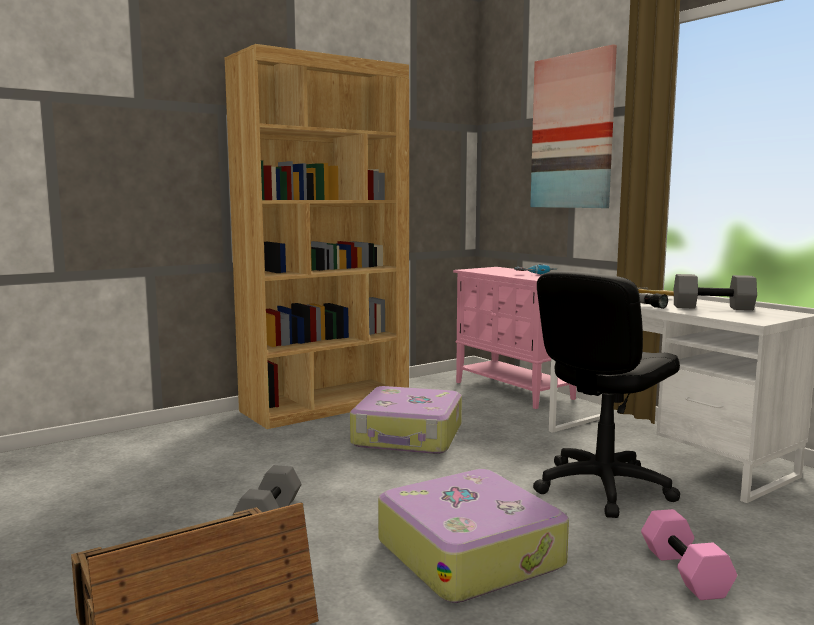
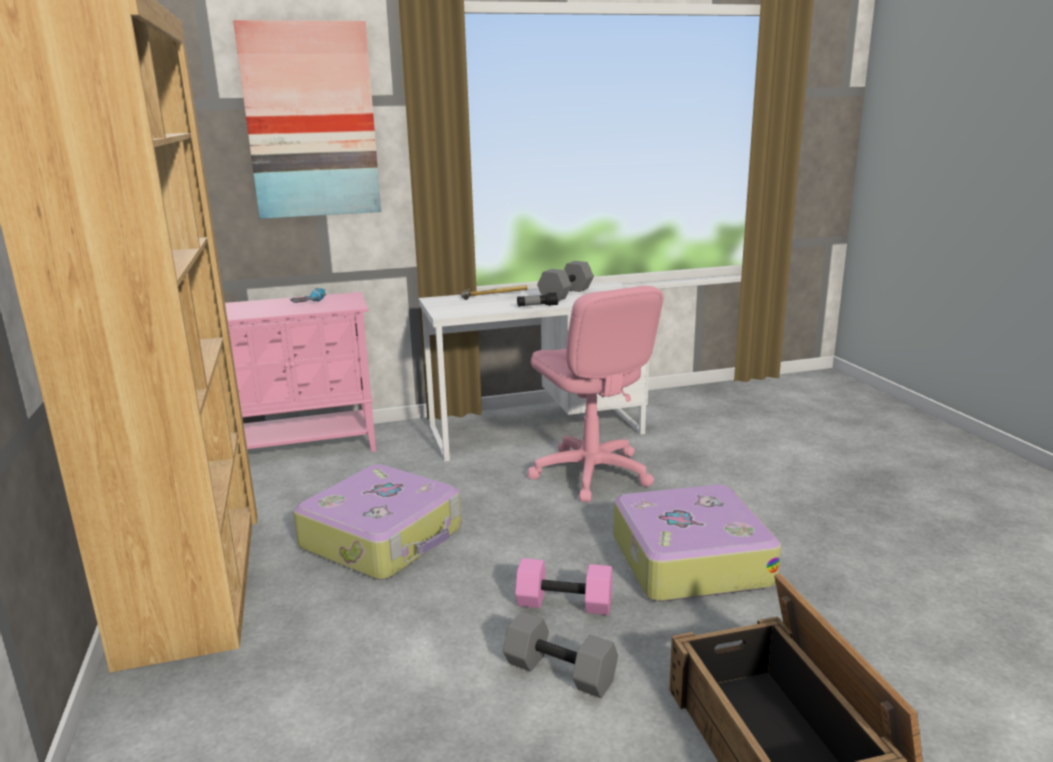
camera: 70 degrees left, 10 degrees up
black office chair [533,271,680,518] -> pink office chair [527,286,663,502]
pink dumbbell [641,509,737,600] -> pink dumbbell moved to [515,558,613,615]

